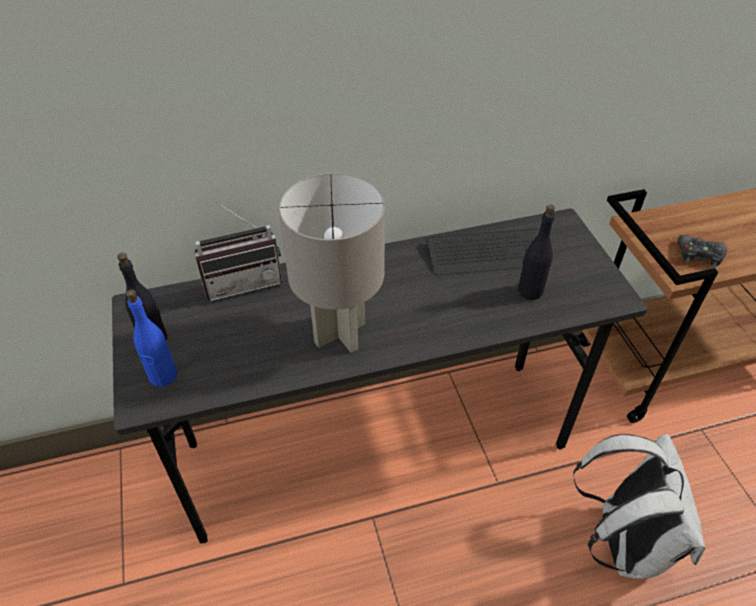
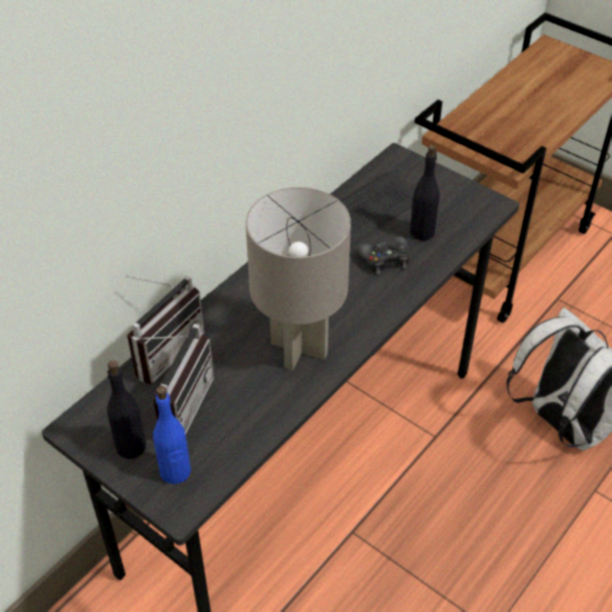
camera: 35 degrees left, 0 degrees up
black game controller [678,235,727,268] -> black game controller moved to [356,236,410,274]
none -> radio [138,324,214,435]

